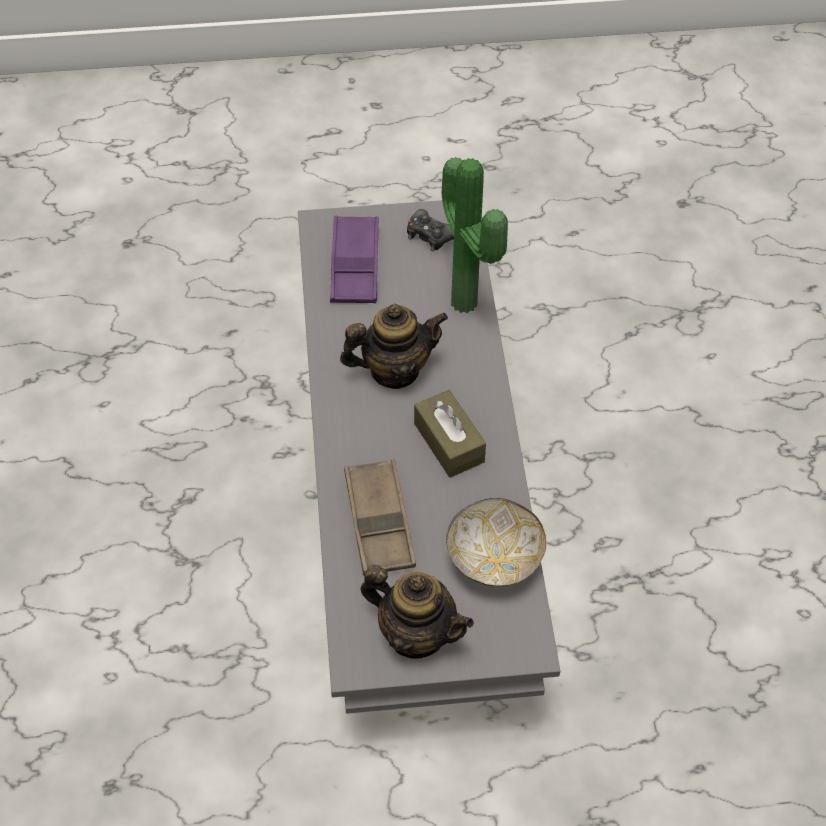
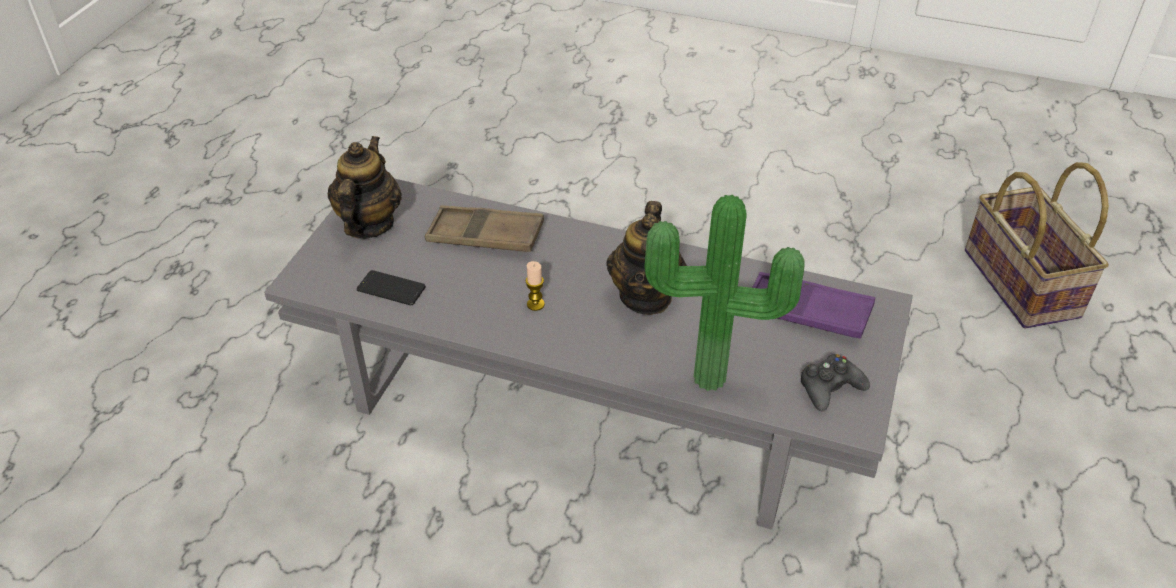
camera: 115 degrees right, 10 degrees down
teapot [360,565,474,659] -> teapot turned 135 degrees clockwise [327,136,402,239]
brown tissue box [414,390,486,478] -> candle [526,261,545,311]
bowl [446,498,546,588] -> phone [357,270,426,305]
none -> basket [965,162,1109,328]

